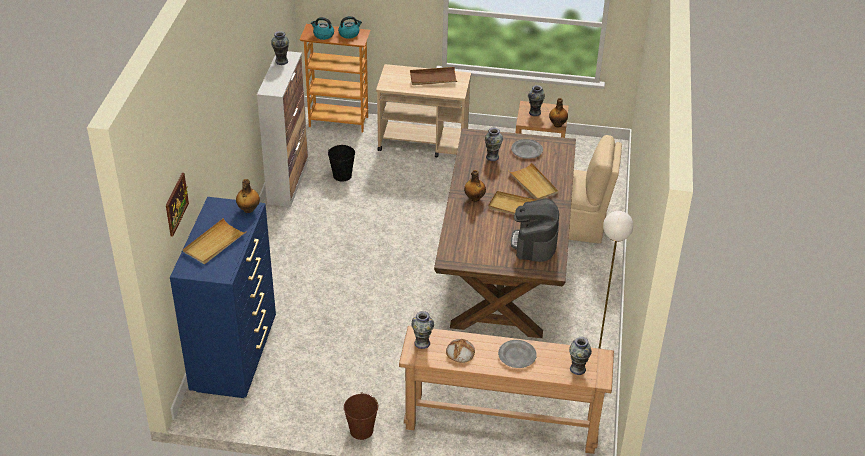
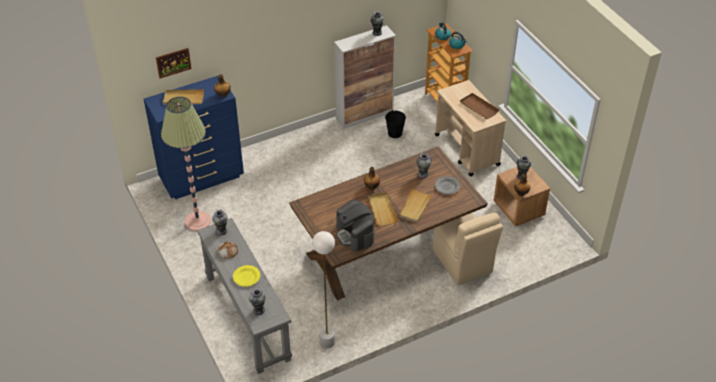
camera: 55 degrees right, 5 degrees up
brown bucket [344,392,378,440] -> none
brown console table [399,326,614,454] -> grey console table [197,218,292,374]
grey plate [498,340,537,368] -> yellow plate [233,265,260,287]
coffee machine [511,198,559,262] -> coffee machine turned 90 degrees counterclockwise [336,200,374,252]
none -> floor lamp [161,97,211,231]

